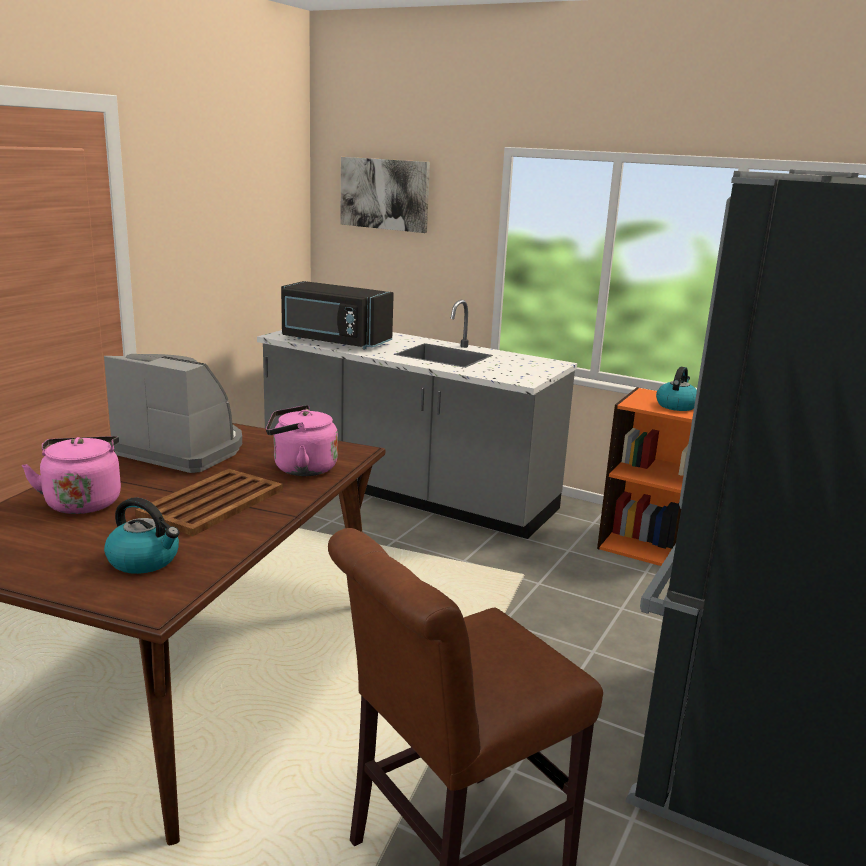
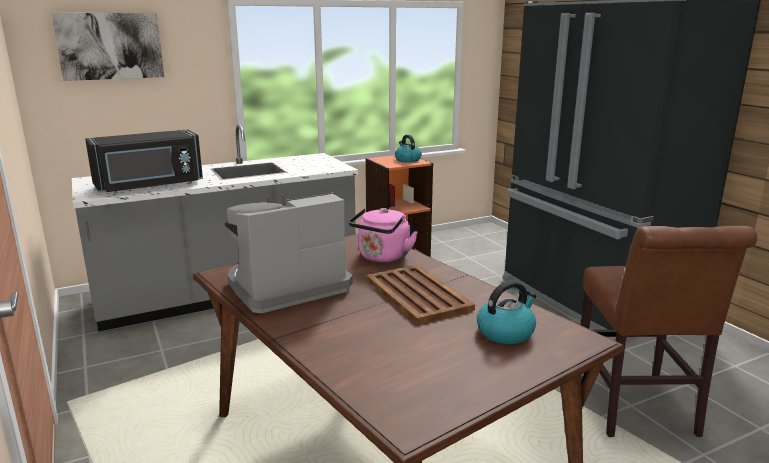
camera: 55 degrees left, 0 degrees up
pink kettle [22,436,121,514] -> none

